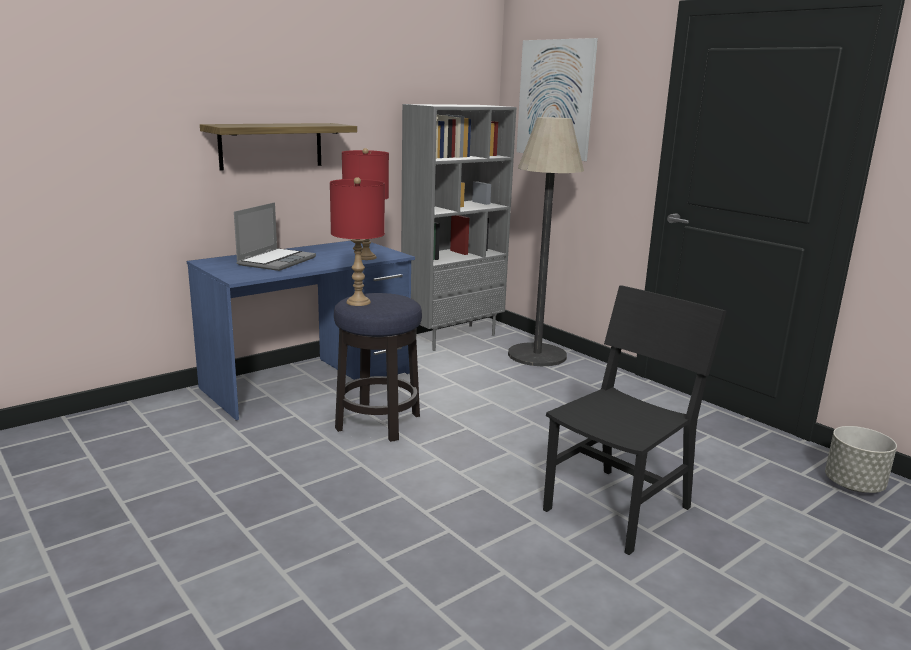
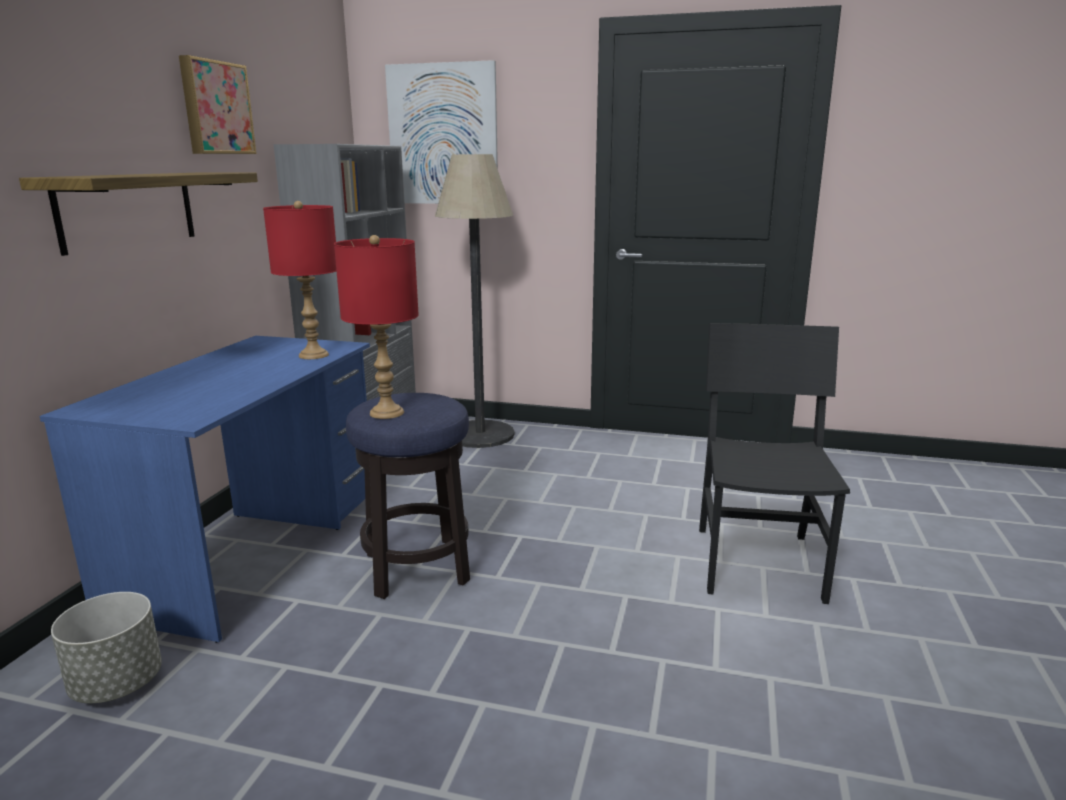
camera: 35 degrees left, 0 degrees up
laptop [234,202,316,271] -> none
grey planter [825,426,897,493] -> grey planter moved to [51,592,162,704]
none -> picture [179,55,257,154]

